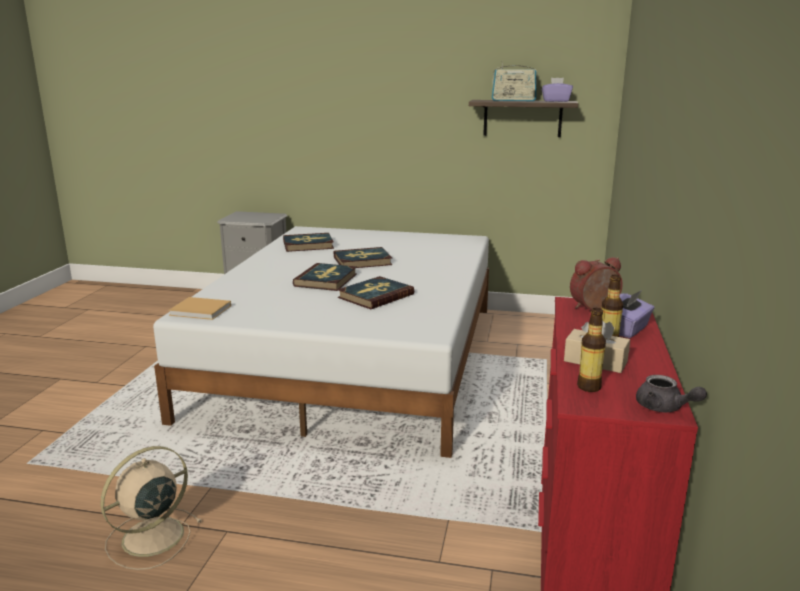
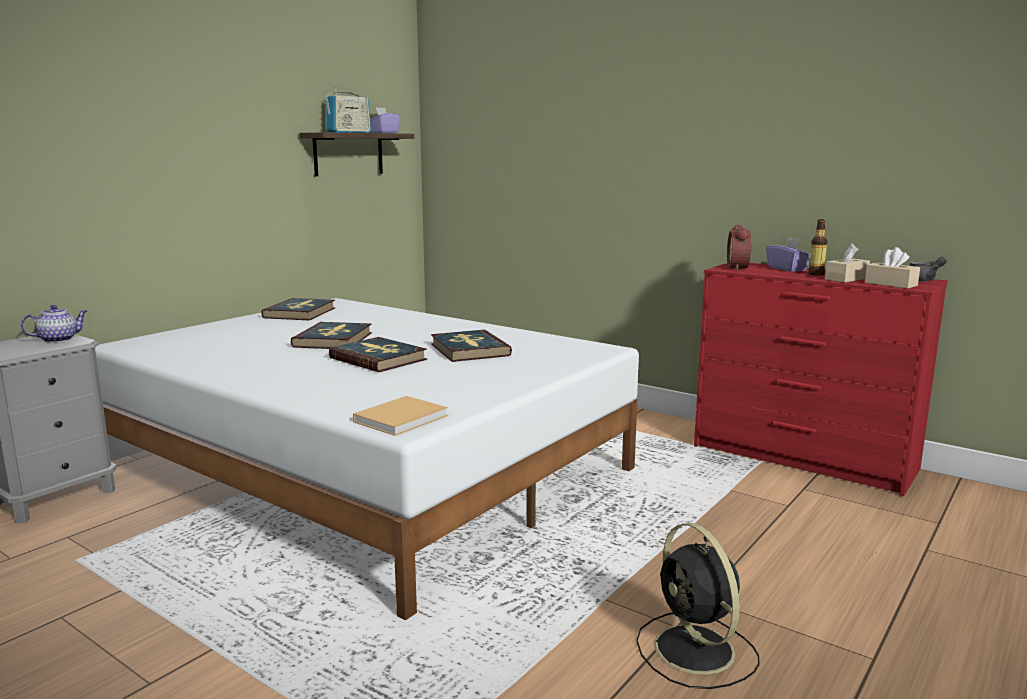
camera: 65 degrees left, 5 degrees down
beige fan [101,446,202,570] -> black fan [636,523,760,689]
book [283,233,334,252] -> book moved to [261,298,335,320]
bottle [577,308,606,392] -> beige tissue box [865,247,920,289]
none -> teapot [21,305,87,343]

